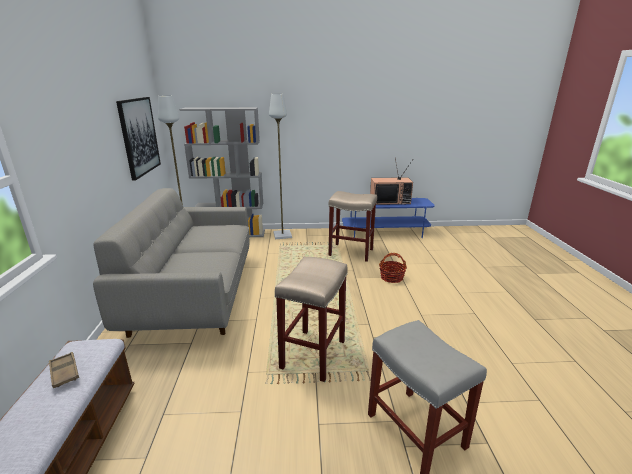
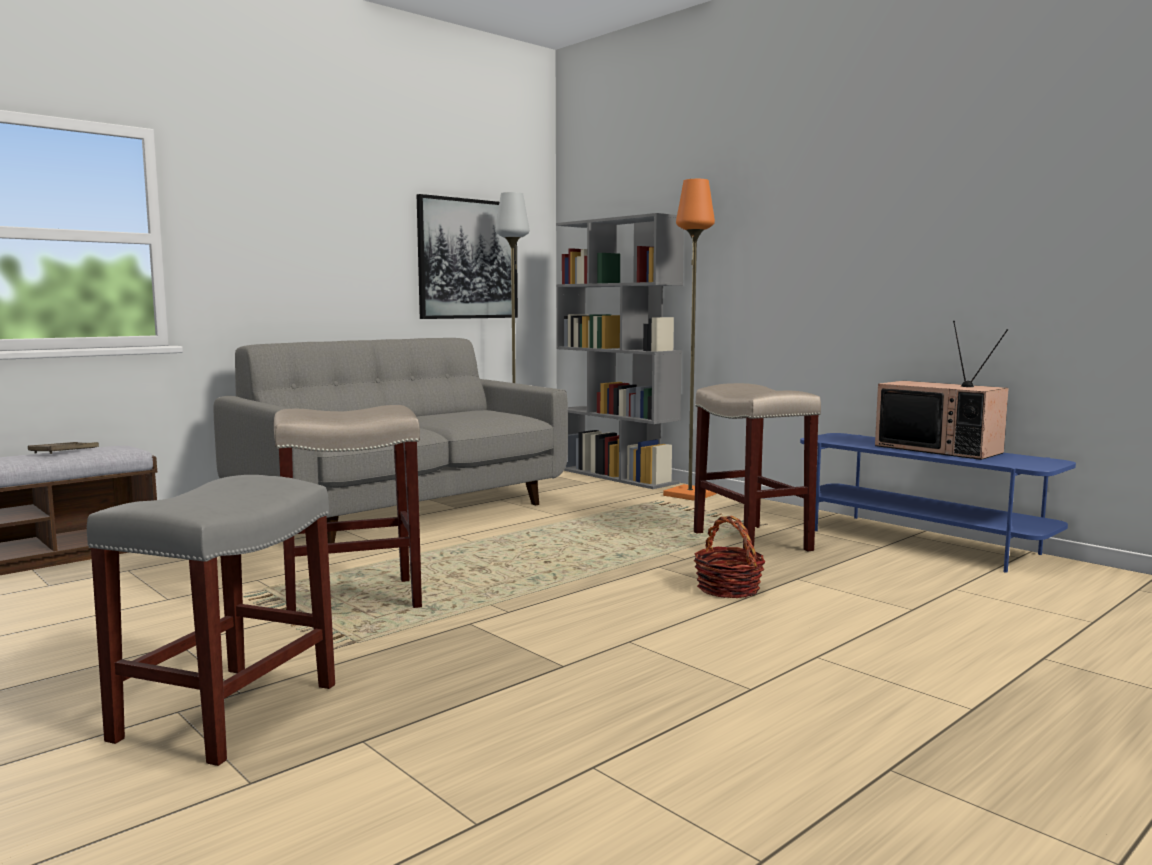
camera: 50 degrees right, 15 degrees down
grey floor lamp [269,94,292,239] -> orange floor lamp [663,179,716,501]

